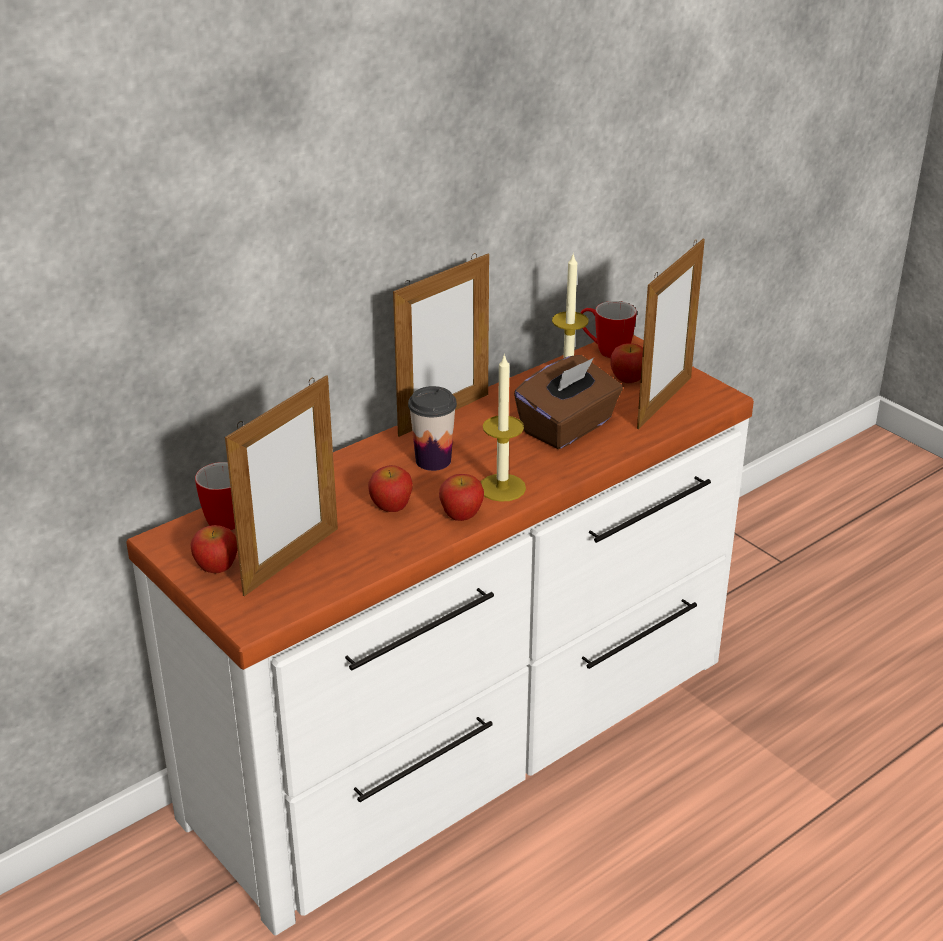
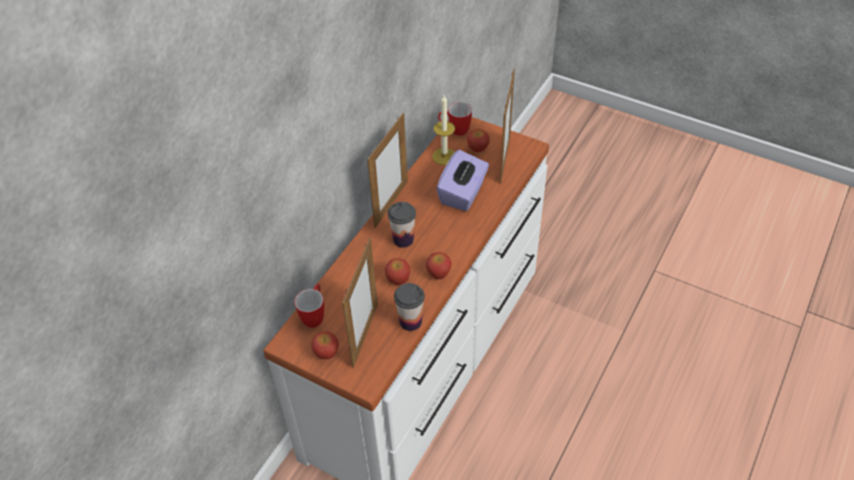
camera: 20 degrees left, 15 degrees up
candle [481,354,526,502] -> none
brown tissue box [514,355,623,449] -> purple tissue box [436,150,489,211]
none -> cup [394,283,425,331]

